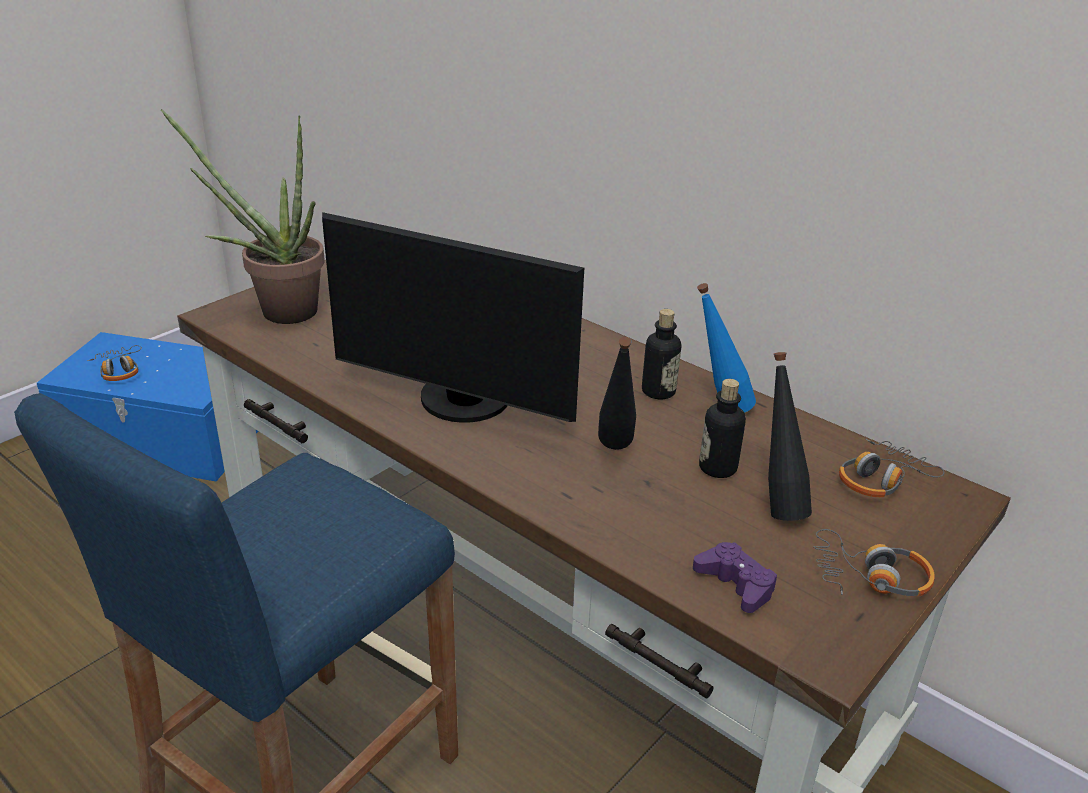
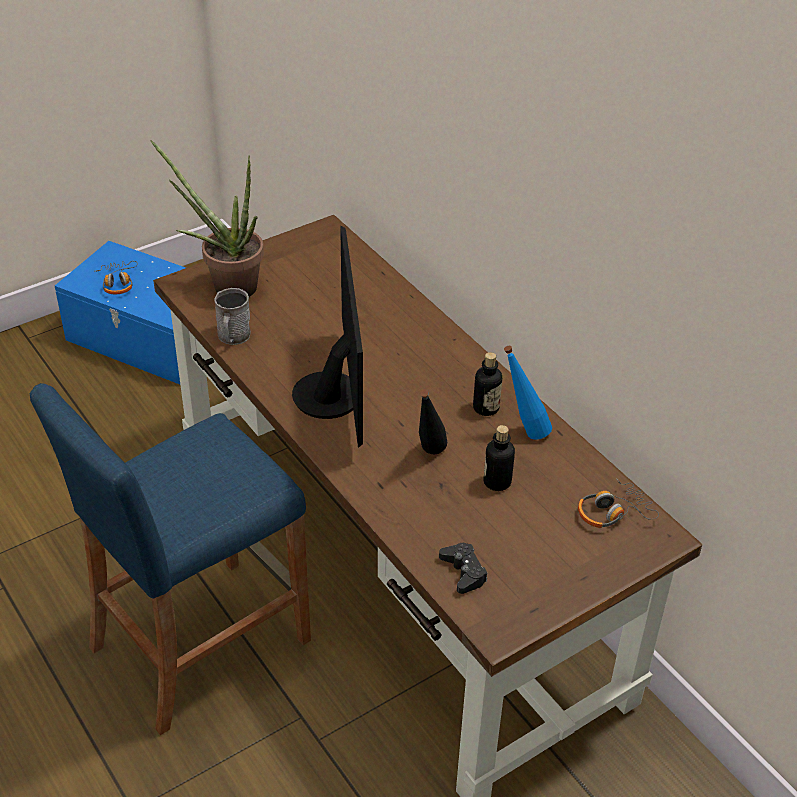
camera: 15 degrees right, 10 degrees up
monitor [322,212,584,423] -> monitor turned 135 degrees counterclockwise [292,225,363,448]
purple game controller [693,542,777,613] -> black game controller [439,543,487,594]
black bottle [768,352,812,521] -> none
headphones [813,529,935,596] -> none
none -> grey mug [215,288,251,345]

